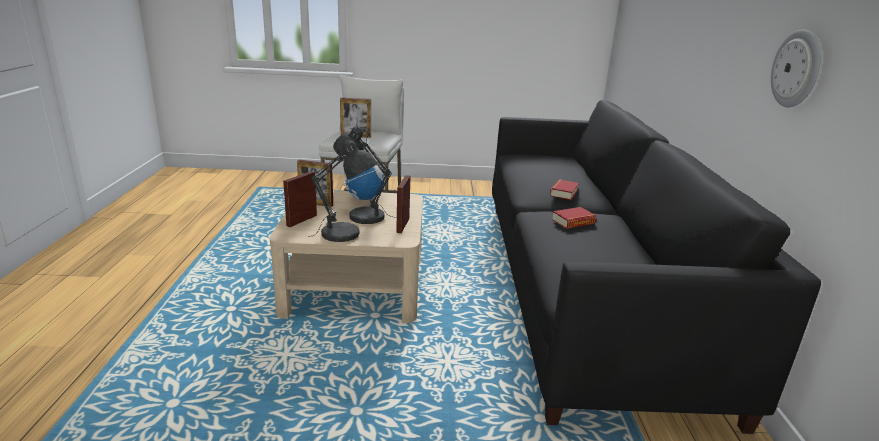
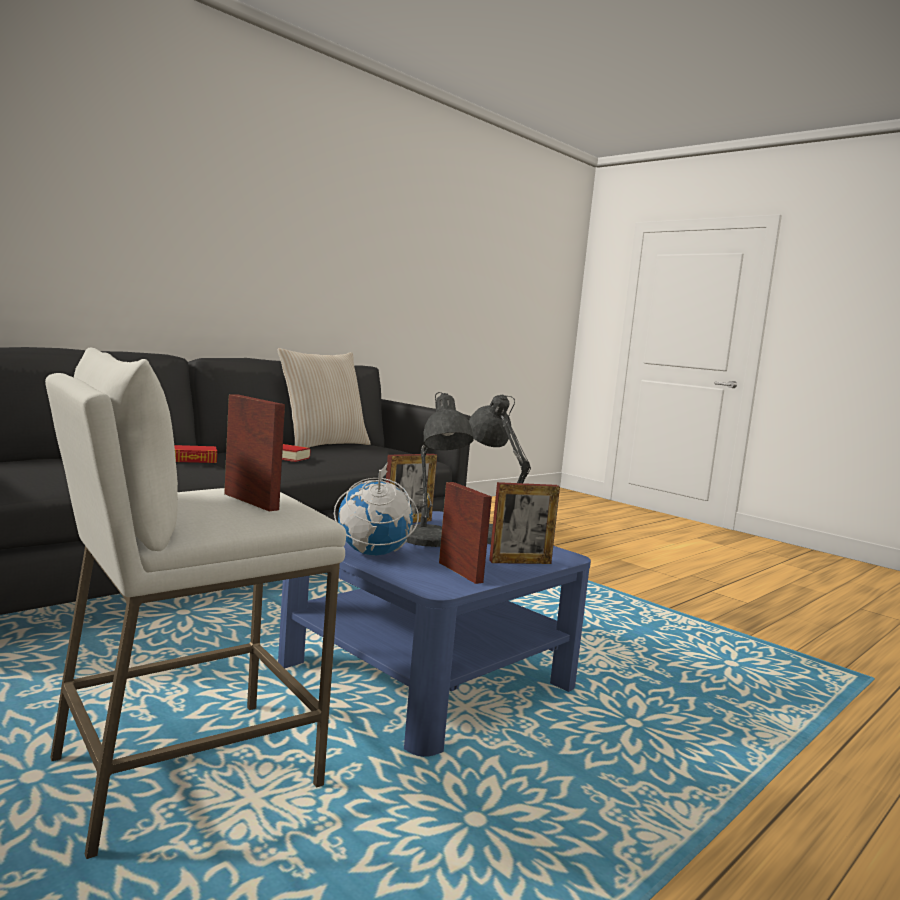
camera: 135 degrees left, 15 degrees down
beige coffee table [270,191,423,323] -> blue coffee table [278,511,591,757]
wall clock [771,29,821,108] -> none
none -> beige pillow [277,348,371,448]

